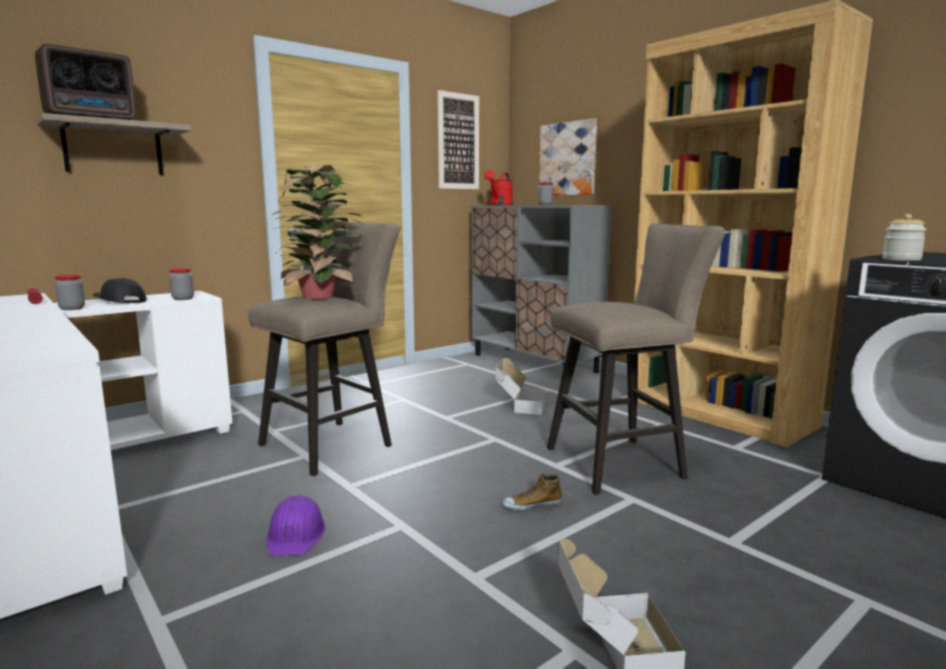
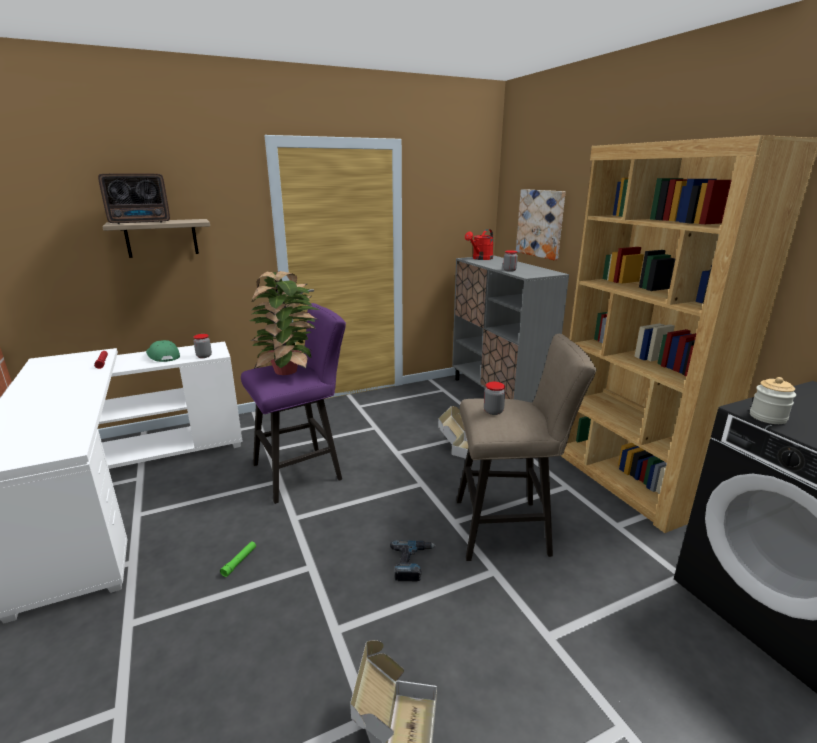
camera: 15 degrees right, 10 degrees up
jar [55,275,85,310] -> jar moved to [484,382,505,415]
black cap [93,278,147,303] -> green cap [146,340,180,362]
beige stool [248,222,400,476] -> purple stool [241,303,346,504]
purple hard hat [267,495,326,556] -> green flashlight [220,541,256,577]
picture [437,90,479,189] -> none
shoe [502,474,562,511] -> power drill [390,540,436,581]

